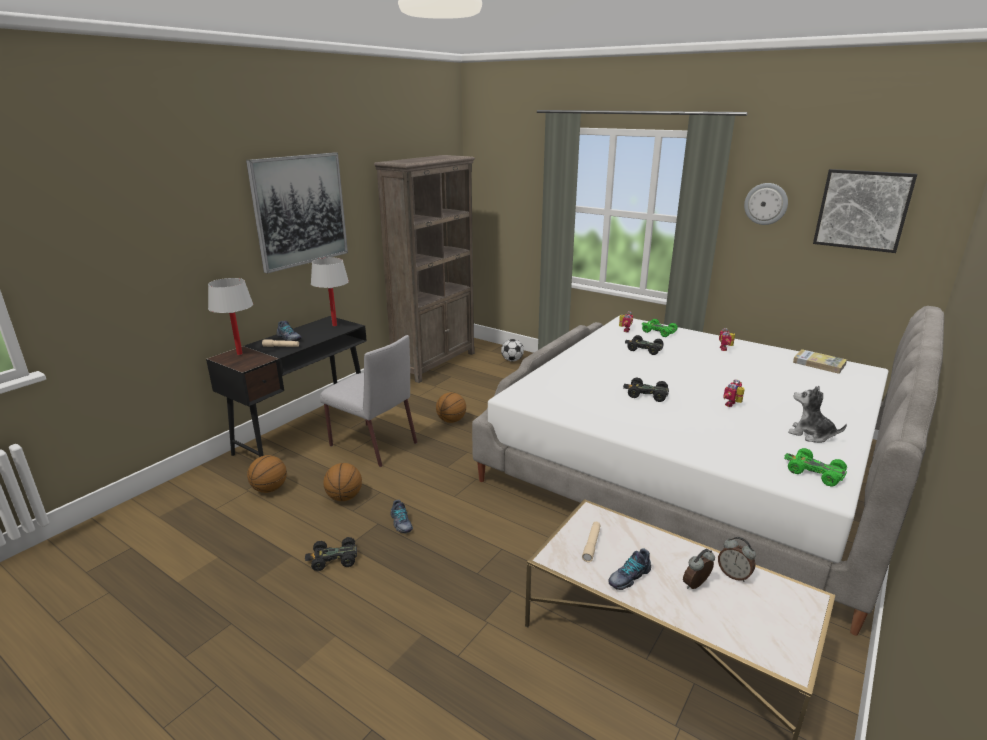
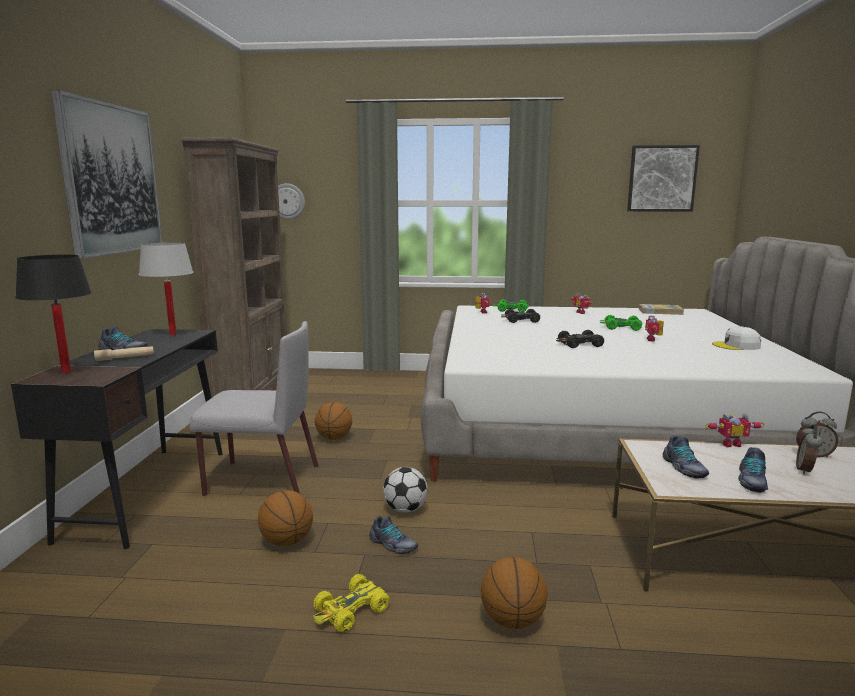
camera: 30 degrees left, 10 degrees down
white table lamp [208,278,253,355] -> black table lamp [15,255,92,373]
basketball [247,455,287,493] -> basketball moved to [481,557,548,629]
black toy car [305,537,357,571] -> yellow toy car [313,574,389,632]
football [501,339,524,361] -> football moved to [383,467,428,513]
beige flashlight [582,522,601,562] -> shoe [663,435,709,479]
wall clock [744,183,788,225] -> wall clock moved to [278,183,305,220]
green toy car [784,448,847,486] -> green toy car moved to [600,315,643,331]
plush toy [788,386,847,443] -> white cap [712,327,761,350]
none -> toy robot [705,413,765,447]

